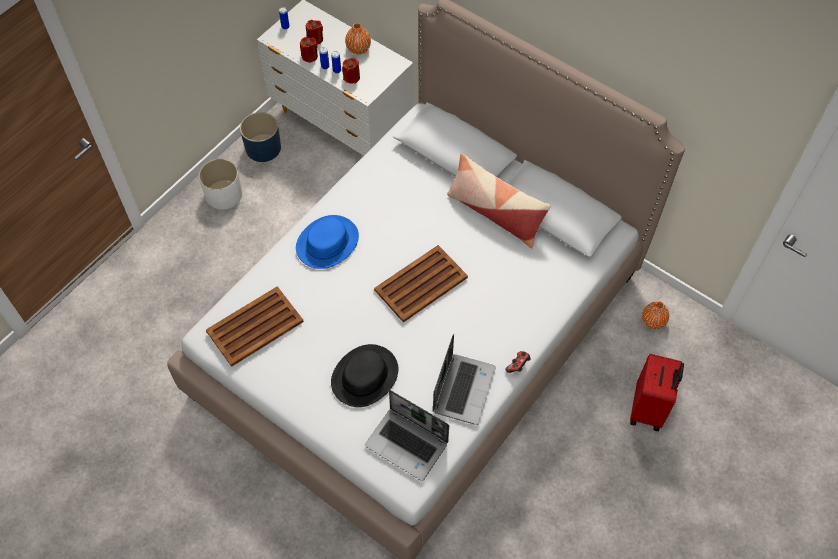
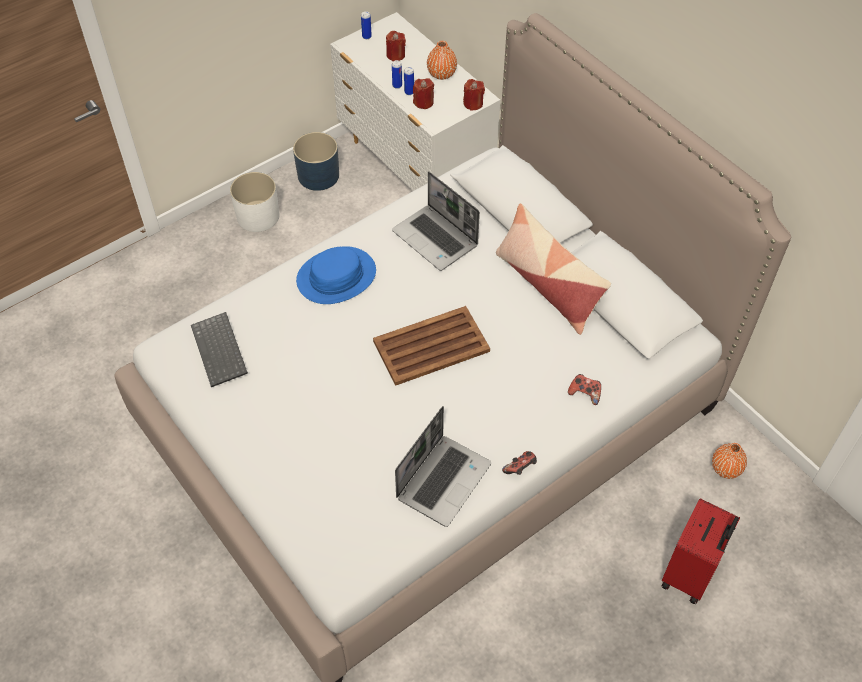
camera: 15 degrees right, 5 degrees down
brown tray [206,286,304,367] -> keyboard [191,312,248,387]
red candle [300,37,318,63] -> red candle moved to [463,79,485,111]
black hat [331,344,398,407] -> none
laptop [365,390,449,481] -> laptop moved to [392,171,480,271]
none -> game controller [568,374,601,405]

